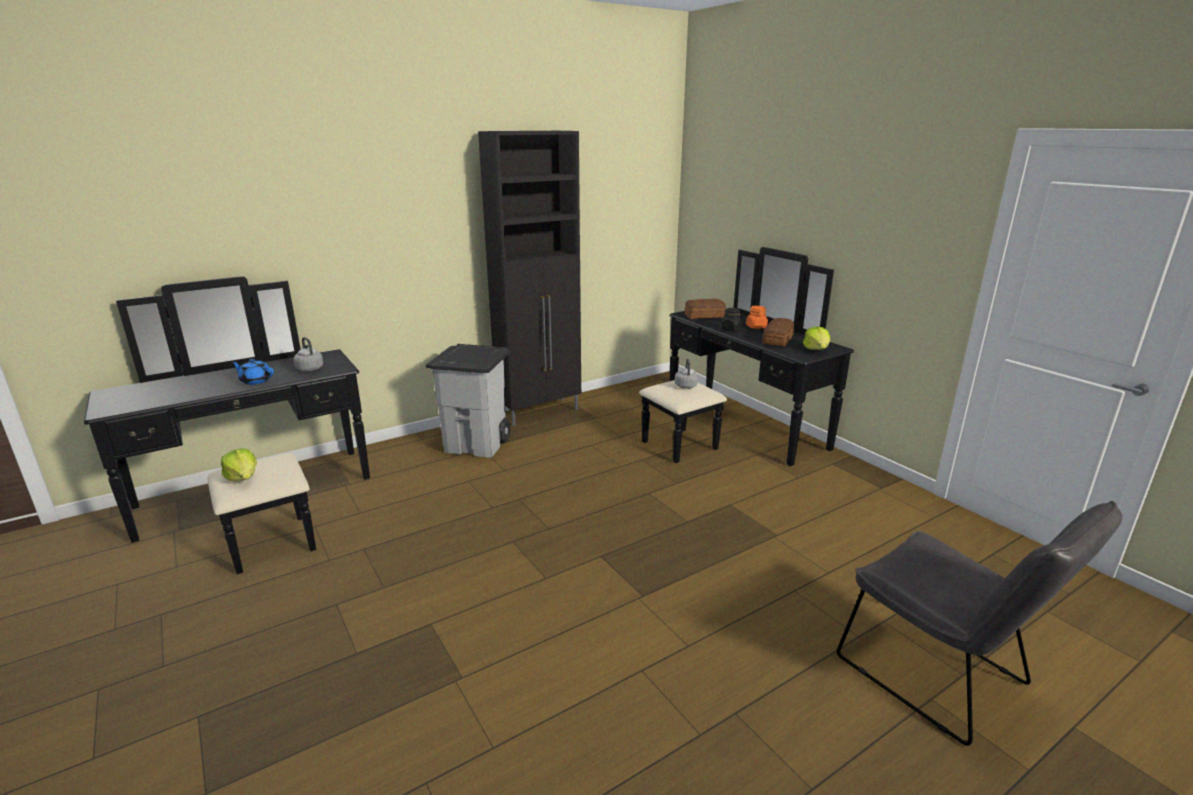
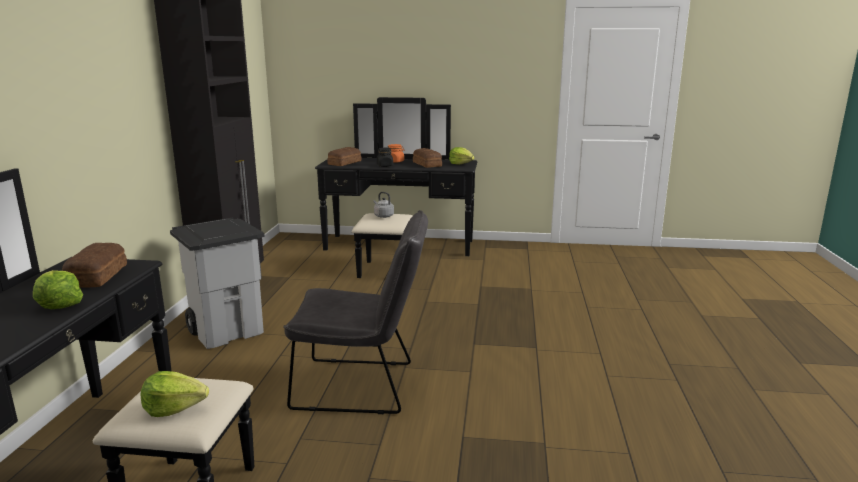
camera: 50 degrees left, 5 degrees down
blue teapot [232,359,274,385] -> lettuce [33,270,83,309]
grey kettle [294,337,323,371] -> bread [62,243,127,287]
grey chair [837,501,1122,746] -> grey chair moved to [283,210,428,414]

